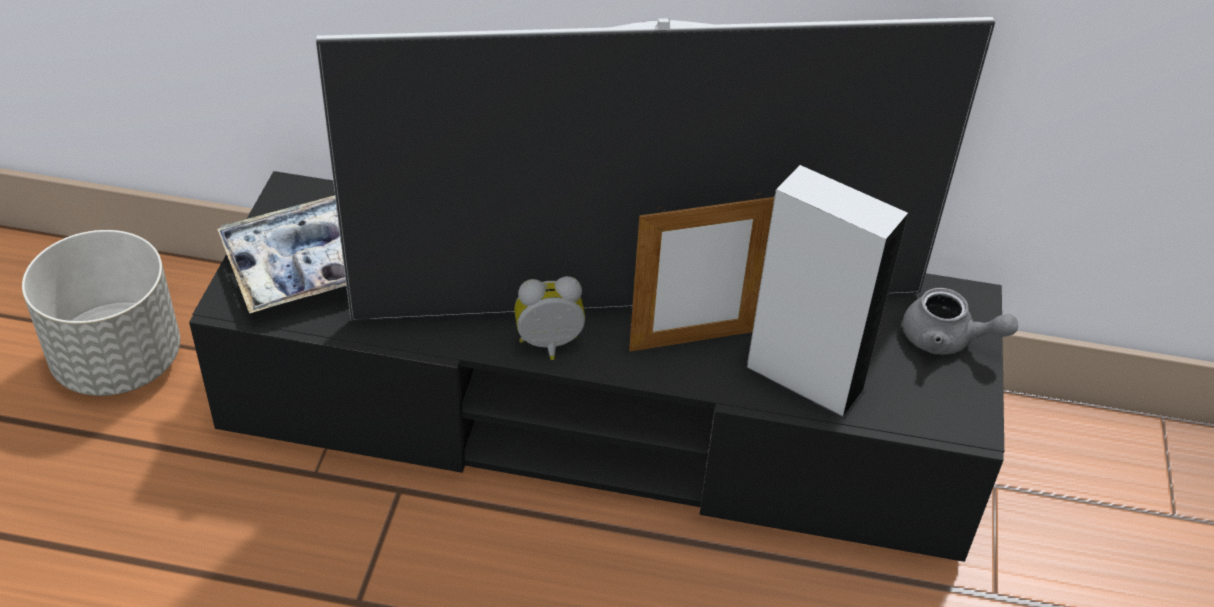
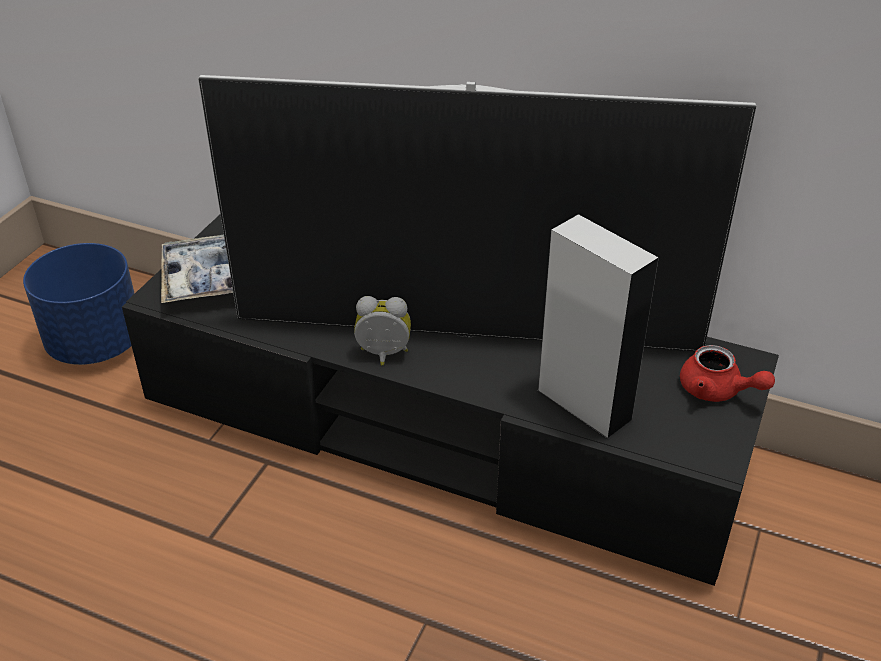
camera: 15 degrees right, 5 degrees down
grey planter [22,230,180,396] -> blue planter [23,243,135,365]
picture frame [629,194,775,352] -> none
grey teapot [903,288,1018,355] -> red teapot [680,345,775,402]

